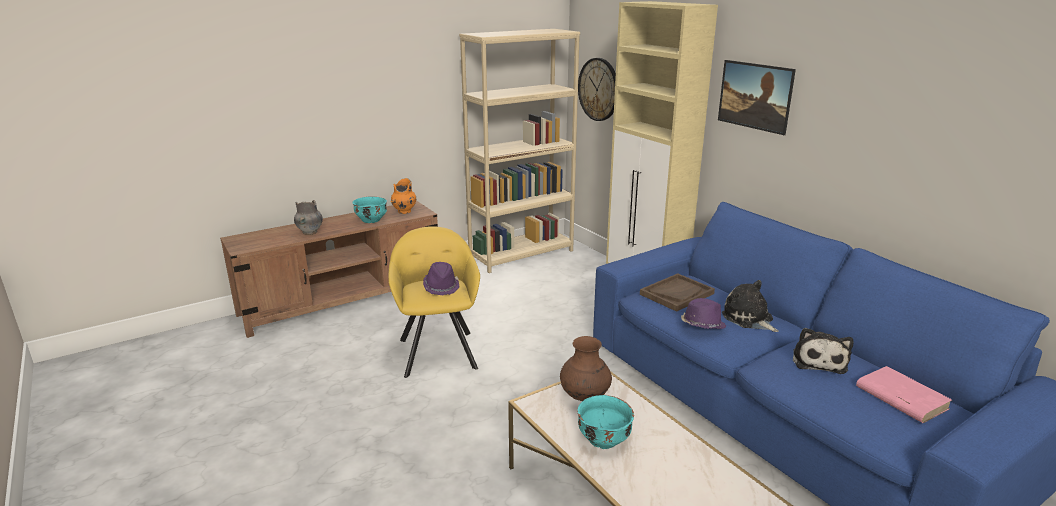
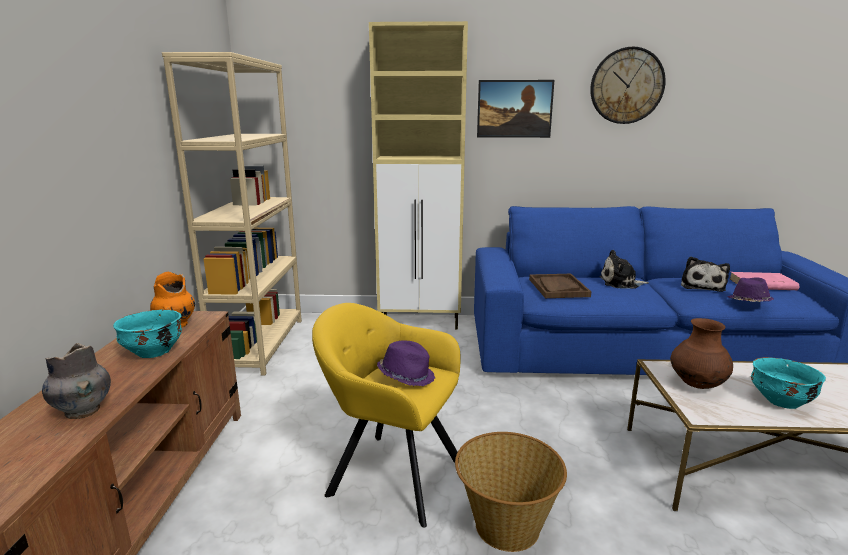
camera: 55 degrees left, 5 degrees down
wall clock [578,58,616,121] -> wall clock moved to [590,47,666,124]
purple hat [681,298,726,329] -> purple hat moved to [727,277,774,302]
plush toy [793,328,853,374] -> plush toy turned 60 degrees clockwise [681,257,730,292]
none -> basket [455,432,567,552]

